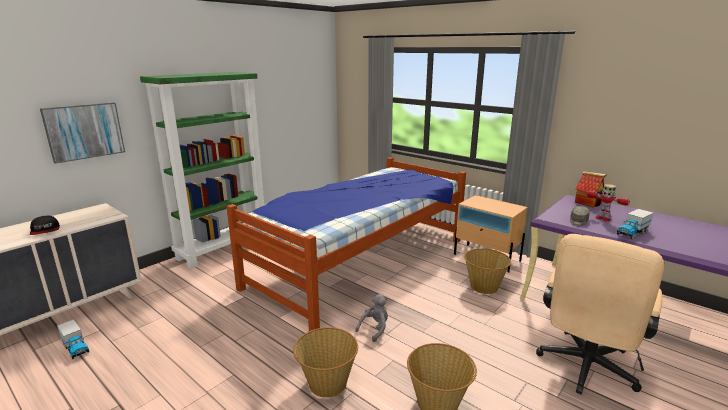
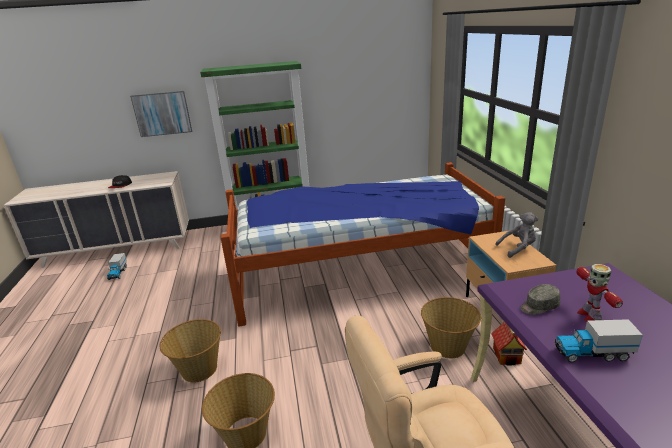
camera: 40 degrees right, 5 degrees up
grey plush toy [355,294,388,342] -> grey plush toy moved to [495,212,539,258]
toy house [575,171,607,207] -> toy house moved to [491,322,527,365]

